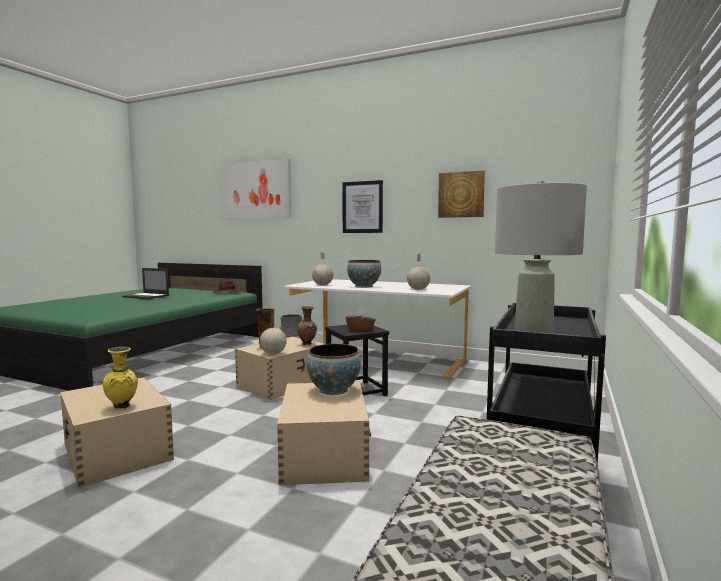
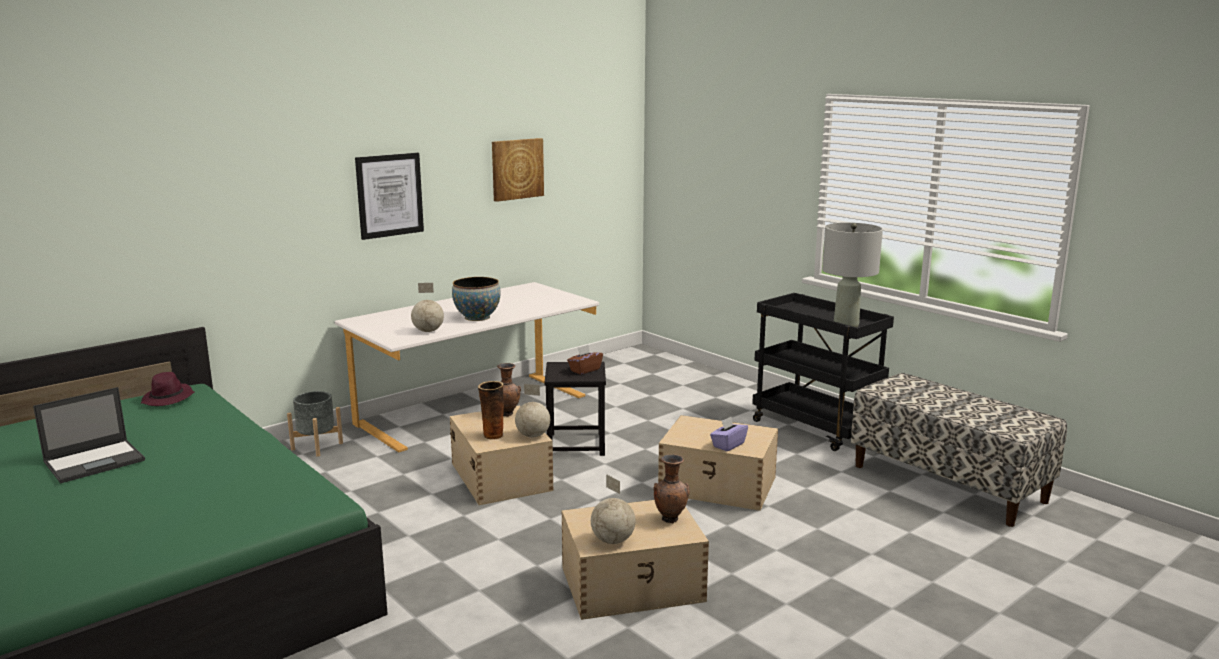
camera: 65 degrees left, 10 degrees up
yellow vase [103,347,138,409] -> brown vase [654,454,690,523]
picture [221,159,291,219] -> none
bowl [307,344,361,395] -> none
globe [407,254,430,290] -> globe moved to [591,474,636,544]
none -> purple tissue box [710,416,748,451]

